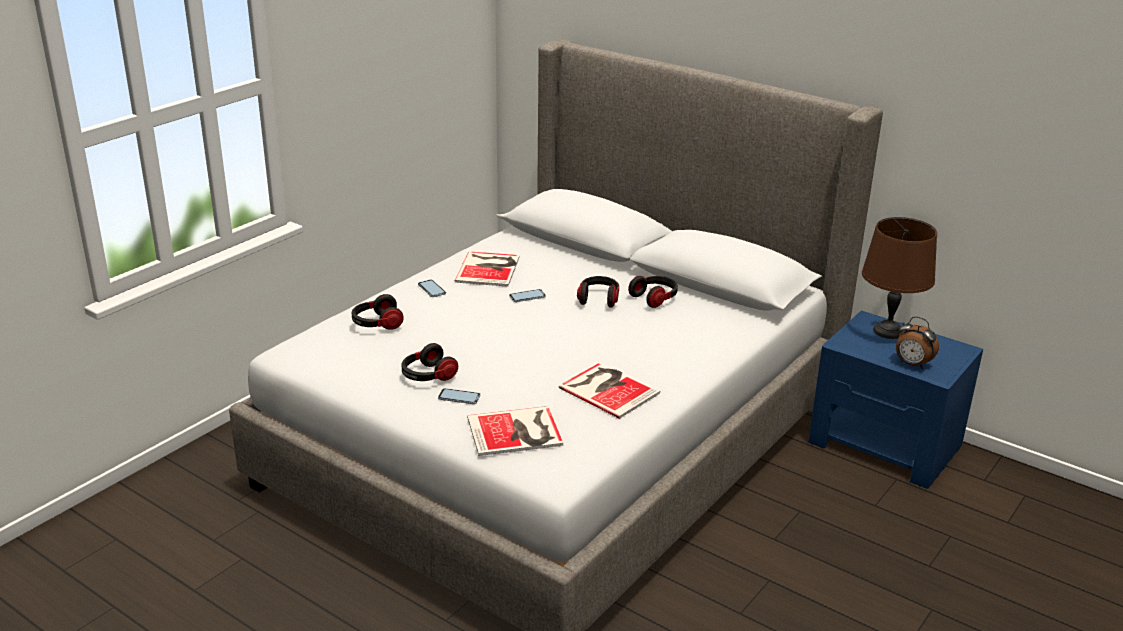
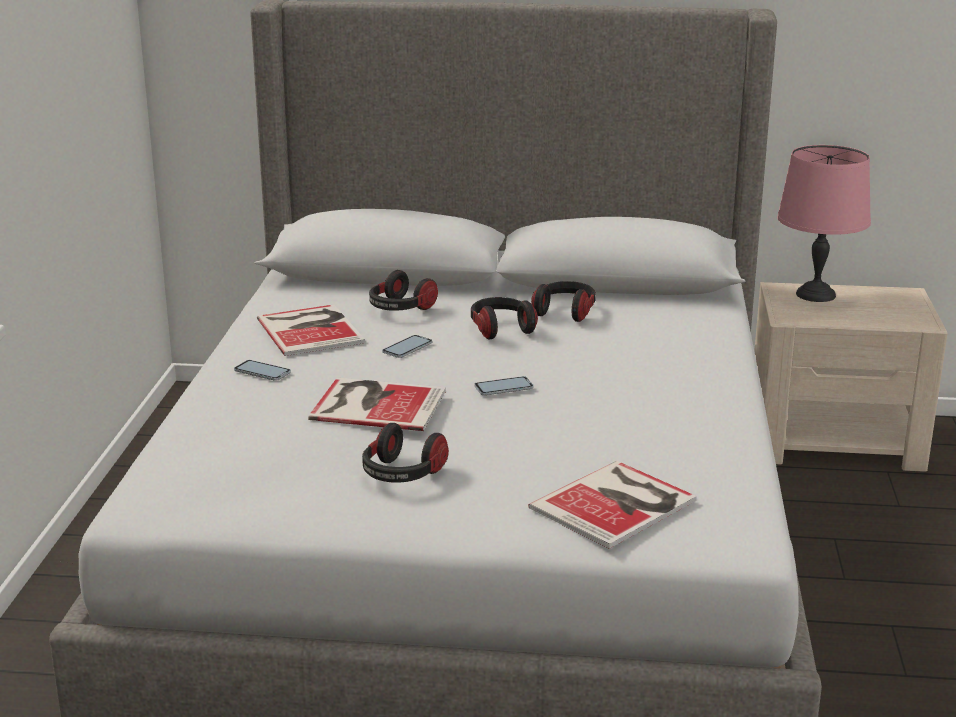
camera: 30 degrees left, 5 degrees down
headphones [352,294,404,330] -> headphones moved to [369,270,438,311]
phone [438,388,481,404] -> phone moved to [474,376,534,395]
book [559,362,660,419] -> book moved to [308,378,446,431]
blue nightstand [808,310,983,489] -> beige nightstand [754,282,948,472]
brown table lamp [862,217,937,339] -> pink table lamp [777,145,871,302]
alarm clock [896,317,939,369] -> none

